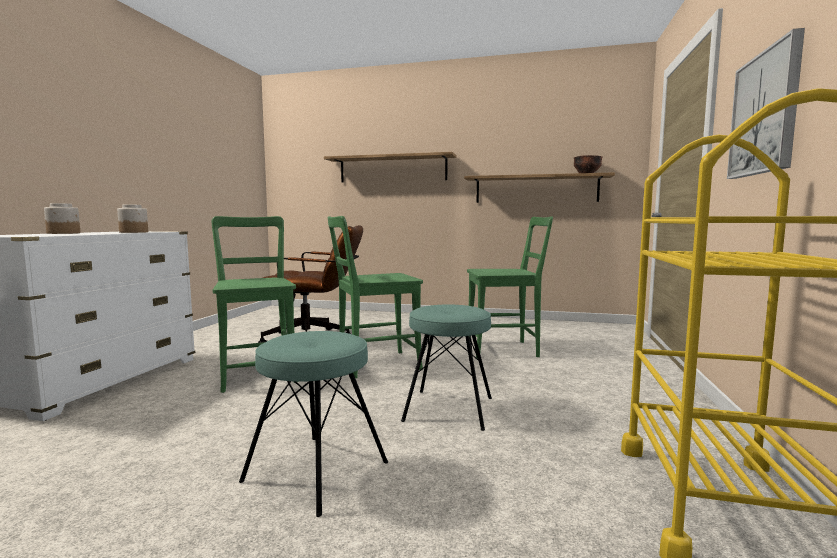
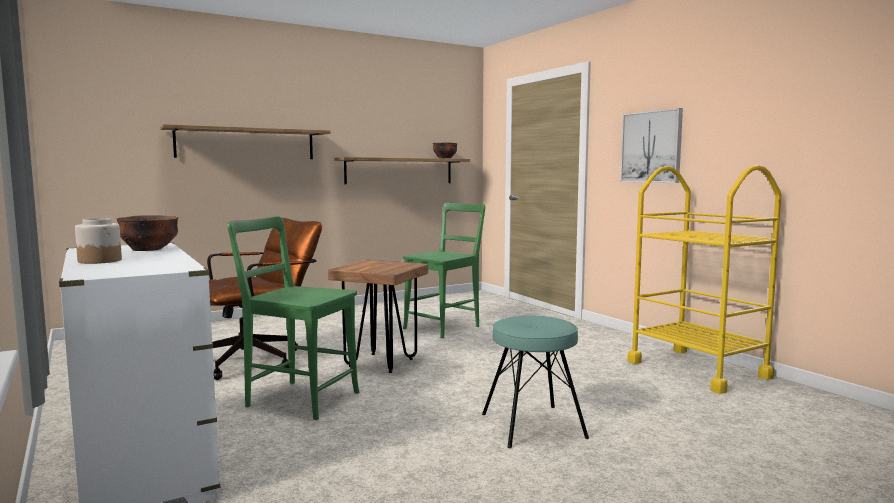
camera: 45 degrees left, 0 degrees up
jar [117,204,148,233] -> brown bowl [116,215,178,251]
green chair [328,216,423,378] -> brown stool [328,260,428,373]
turquoise stool [401,304,492,431] -> none

